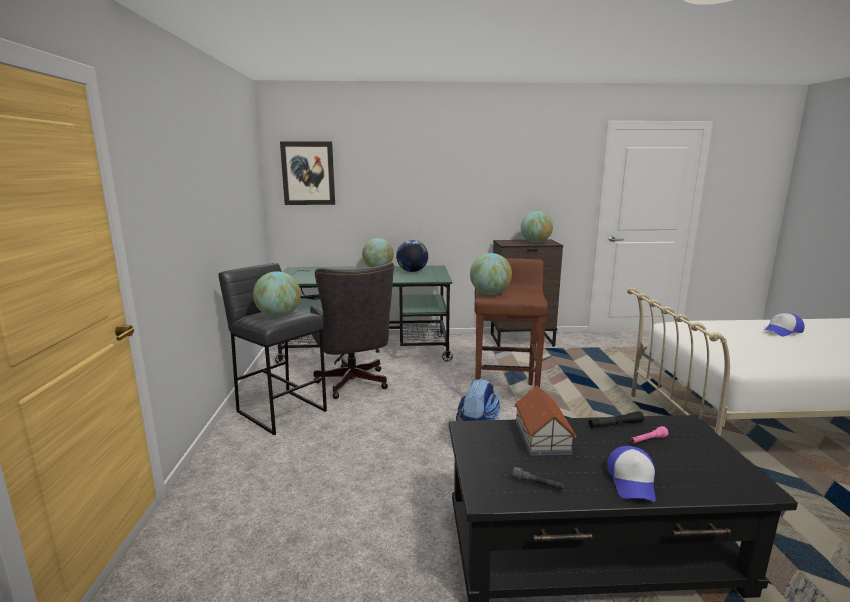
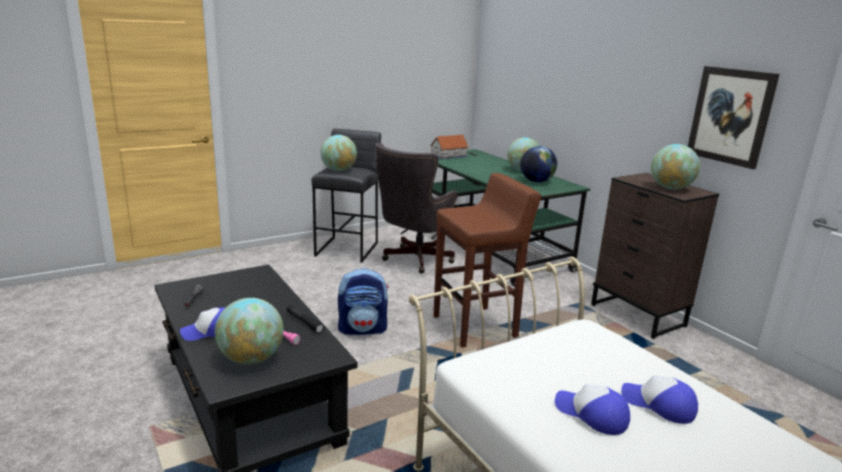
camera: 60 degrees right, 5 degrees up
picture [280,141,335,205] -> picture moved to [688,66,779,169]
globe [470,253,512,295] -> globe moved to [215,298,284,364]
toy house [515,385,577,456] -> toy house moved to [430,135,469,160]
none -> cap [555,384,630,435]

